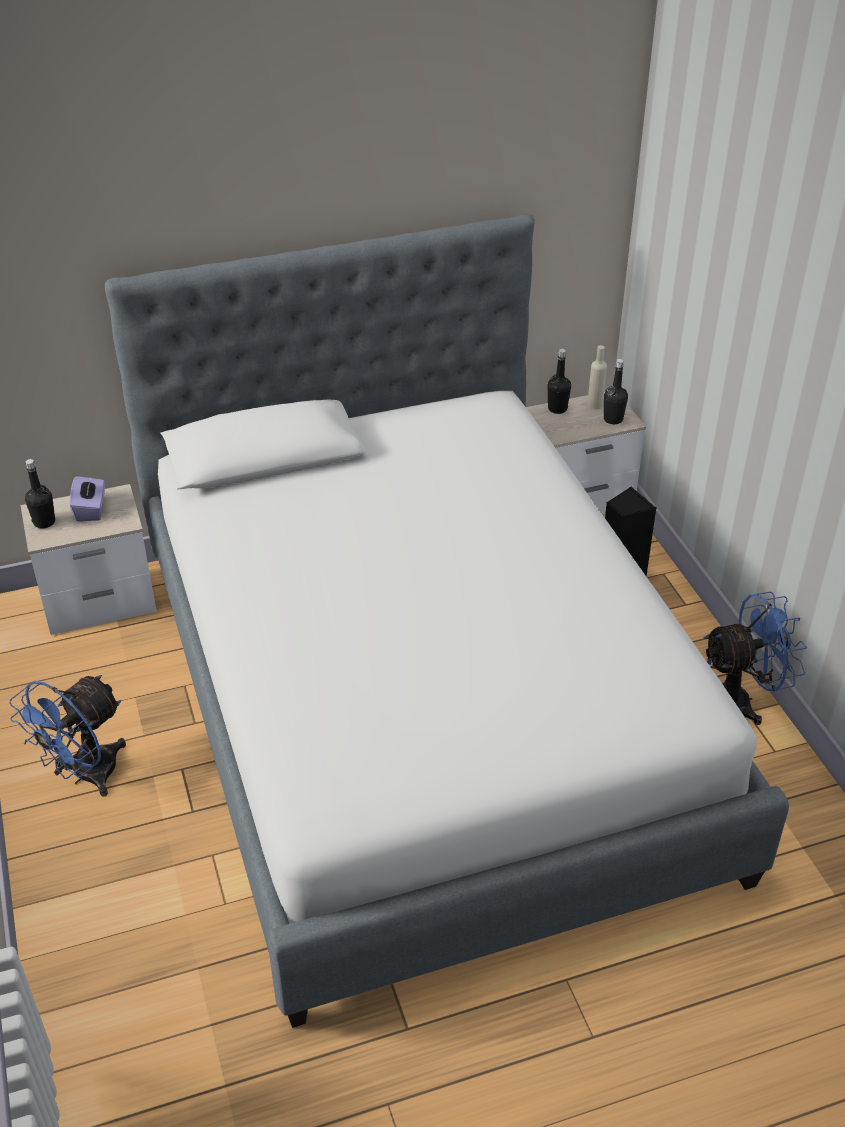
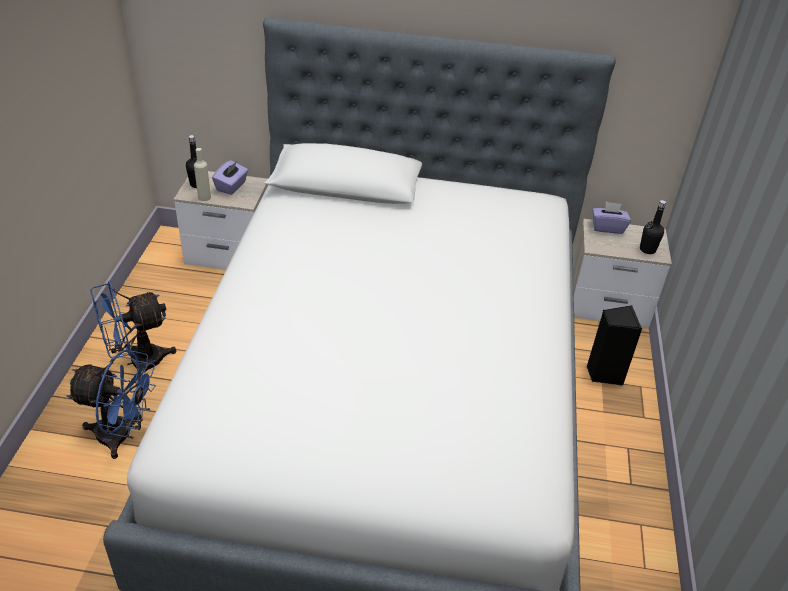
camera: 25 degrees right, 0 degrees up
black bottle [548,349,571,414] -> purple tissue box [592,202,631,234]
beige bottle [587,345,607,410] -> beige bottle moved to [194,148,211,201]
blue fan [704,592,807,725] -> blue fan moved to [67,350,156,459]

